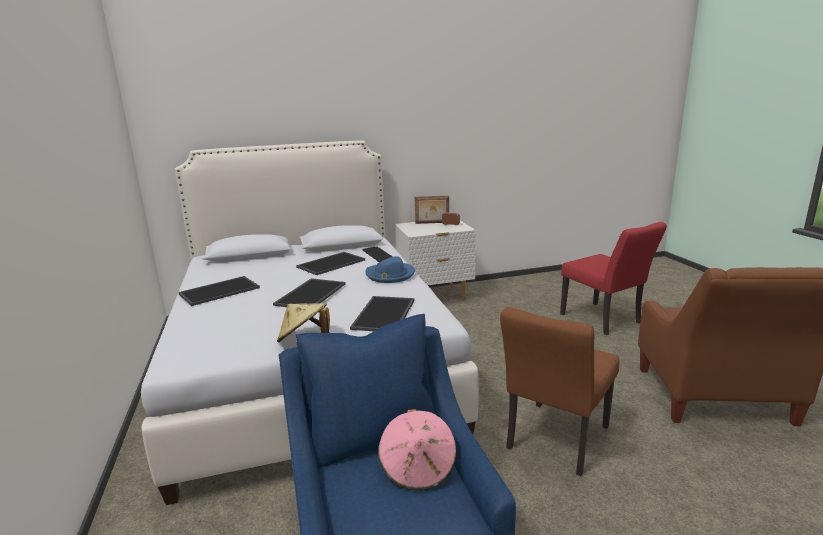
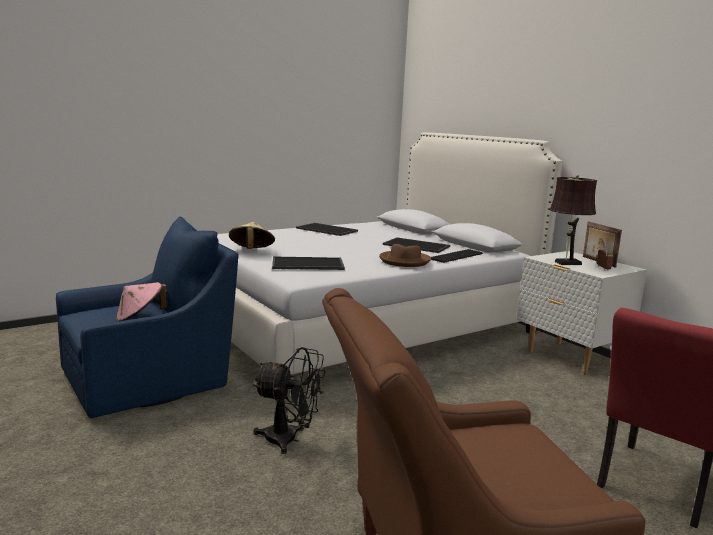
camera: 70 degrees right, 5 degrees down
tray [273,278,346,307] -> none
blue hat [365,256,415,283] -> brown hat [379,244,431,267]
brown chair [500,307,619,476] -> black fan [253,347,326,454]
none -> brown table lamp [549,174,597,265]

